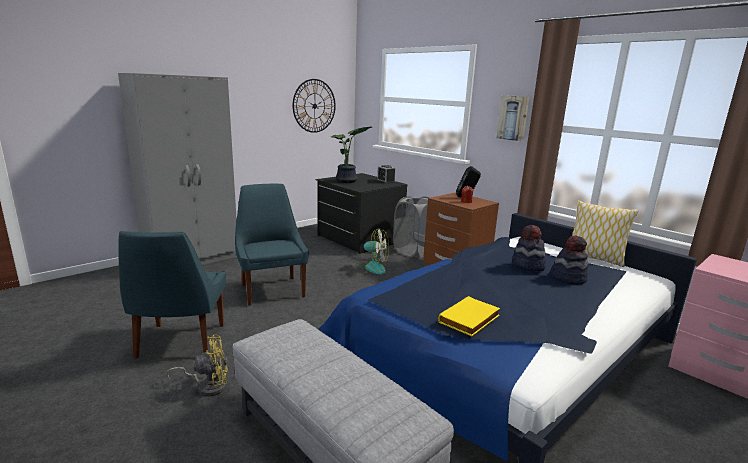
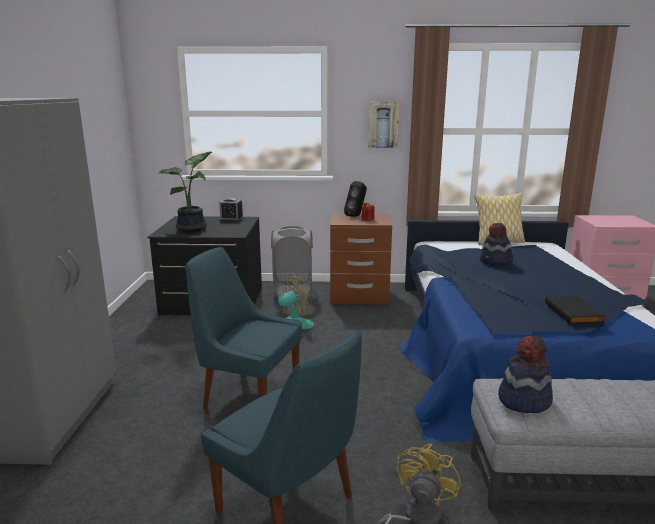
camera: 45 degrees left, 0 degrees up
wall clock [293,79,336,133] -> none
yellow book [438,296,500,336] -> black book [545,296,606,324]
hat [549,235,588,285] -> hat moved to [498,335,553,413]

